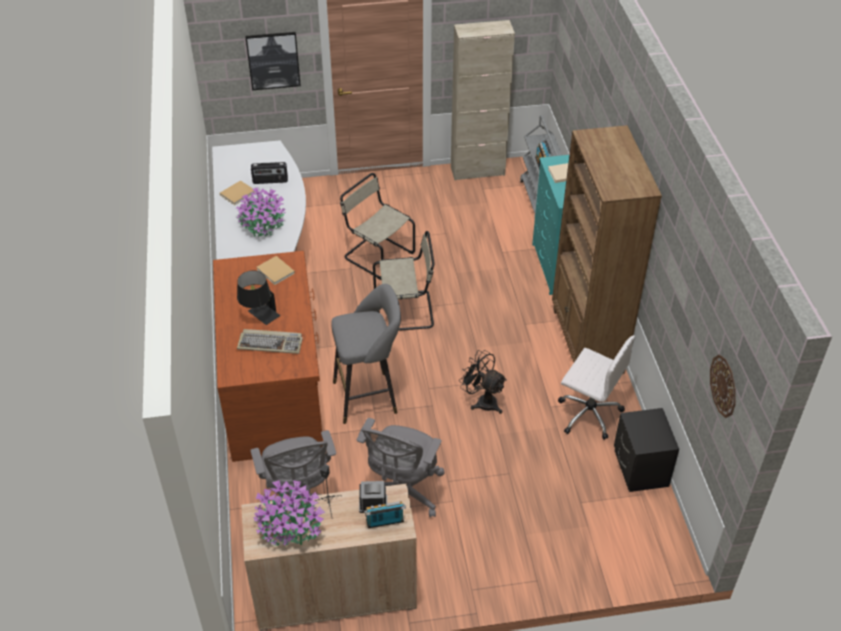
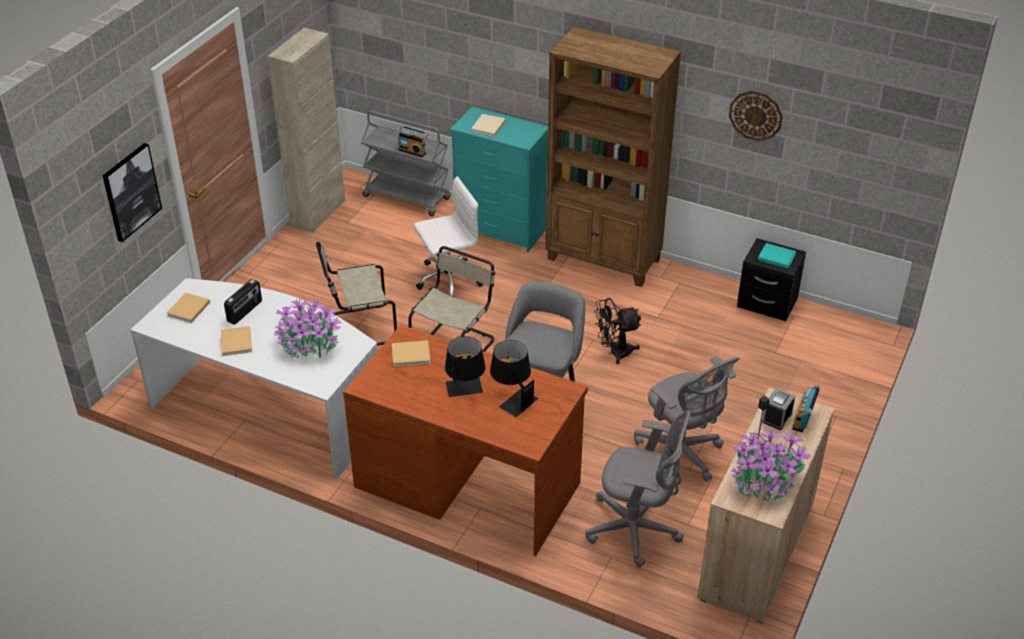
camera: 55 degrees left, 5 degrees down
keyboard [237,329,303,354] -> black table lamp [490,340,538,417]
white office chair [558,335,636,440] -> white office chair moved to [413,176,483,298]
wall clock [710,354,736,418] -> wall clock moved to [729,91,783,141]
none -> beige book [167,293,210,323]
none -> turquoise book [758,243,796,268]

